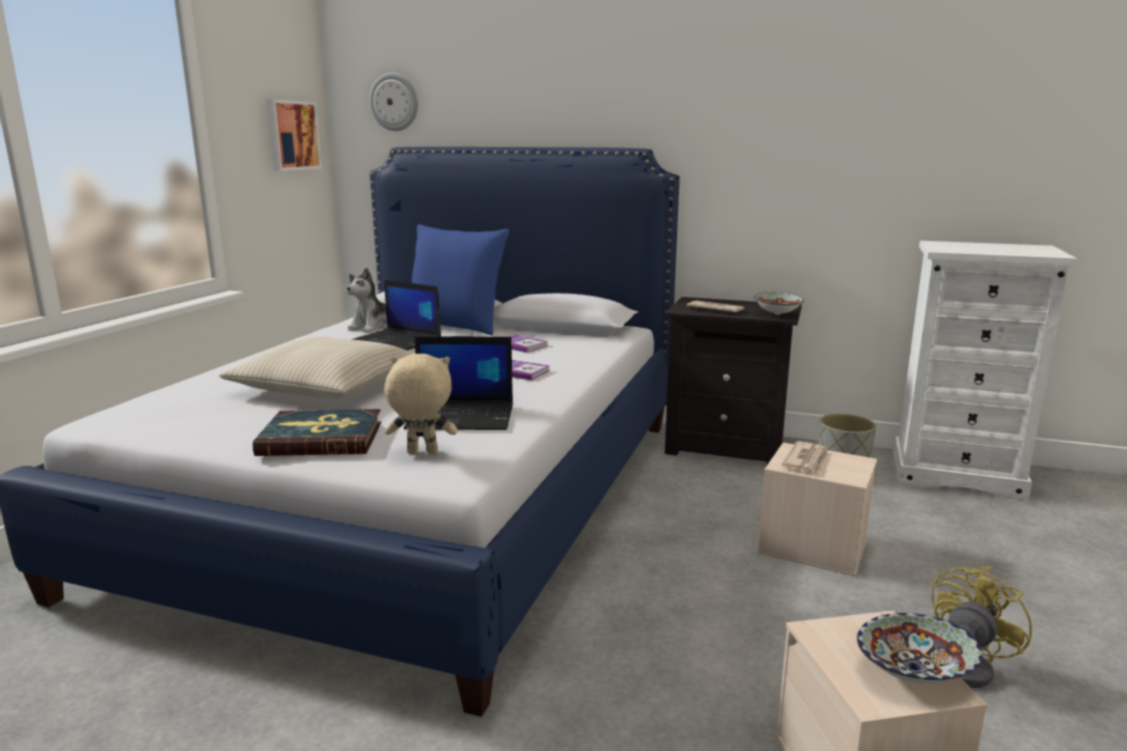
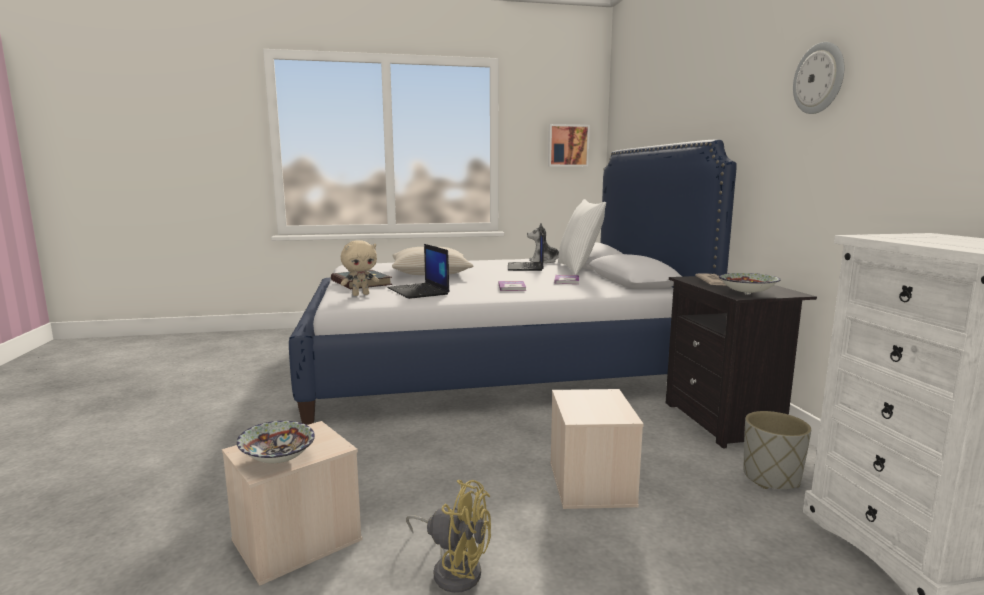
camera: 60 degrees right, 5 degrees down
wall clock [369,73,418,131] -> wall clock moved to [793,42,844,114]
beige plush toy [384,354,457,454] -> beige plush toy turned 90 degrees clockwise [341,240,379,296]
blue pillow [412,224,510,335] -> white pillow [558,199,606,275]
newspaper [782,441,828,473] -> none

